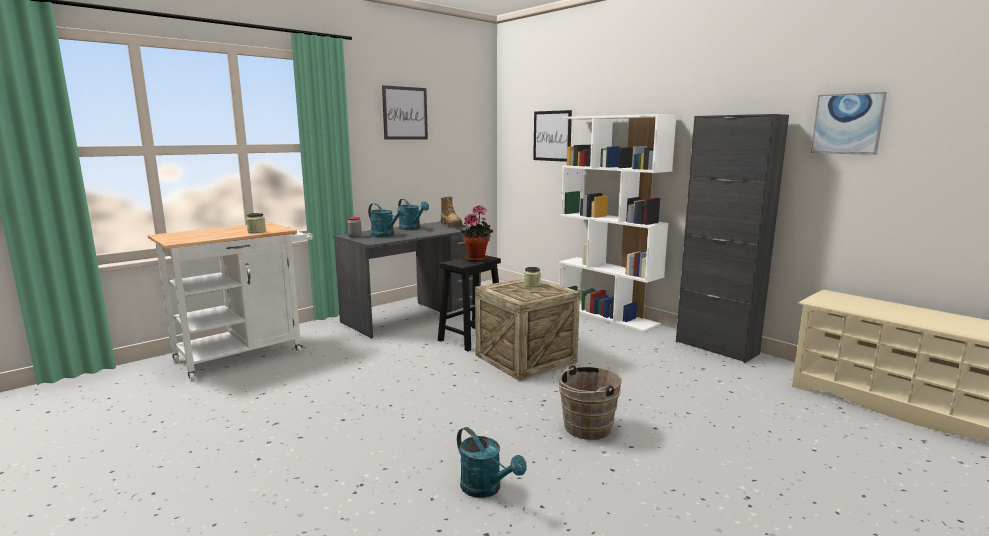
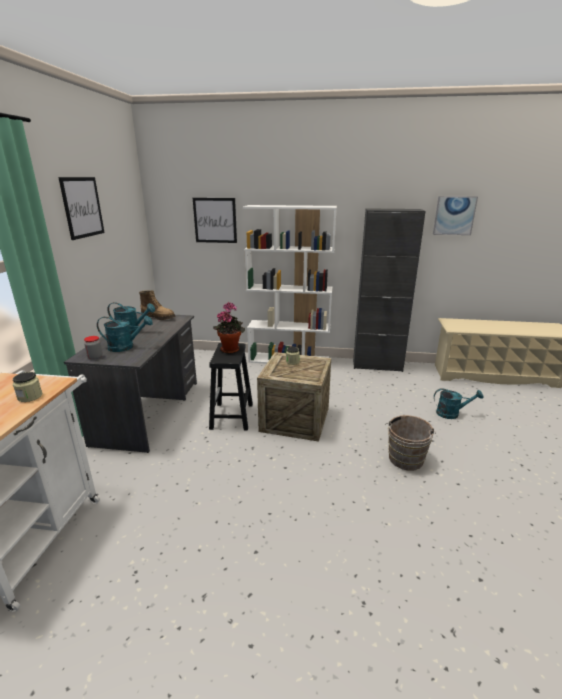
camera: 40 degrees left, 10 degrees up
turquoise watering can [457,427,527,498] -> turquoise watering can moved to [434,388,484,419]

